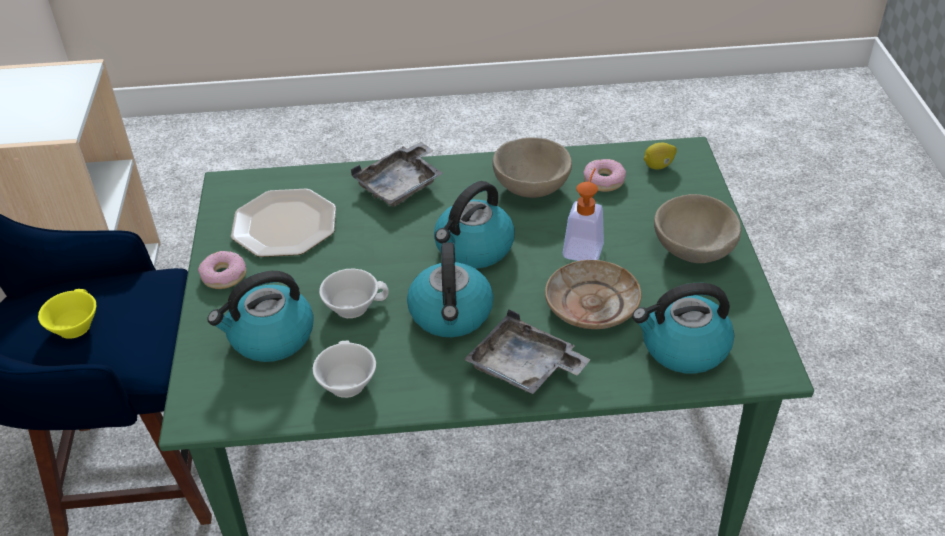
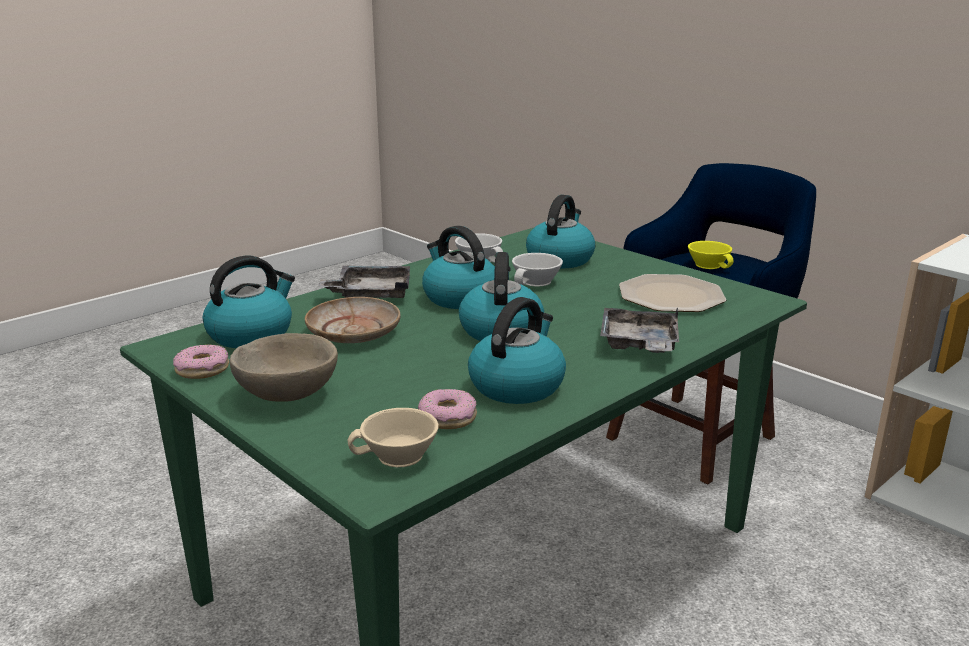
camera: 140 degrees right, 20 degrees down
donut [198,251,247,289] -> donut moved to [173,345,229,379]
beige bowl [492,137,572,198] -> kettle [468,297,566,404]
soap dispenser [563,168,604,261] -> none
lemon [644,143,677,169] -> beige cup [348,408,439,467]

